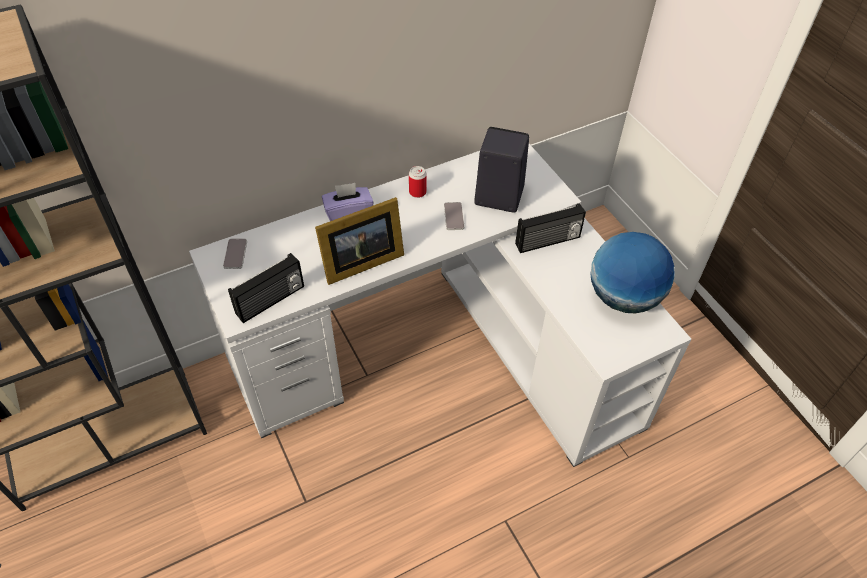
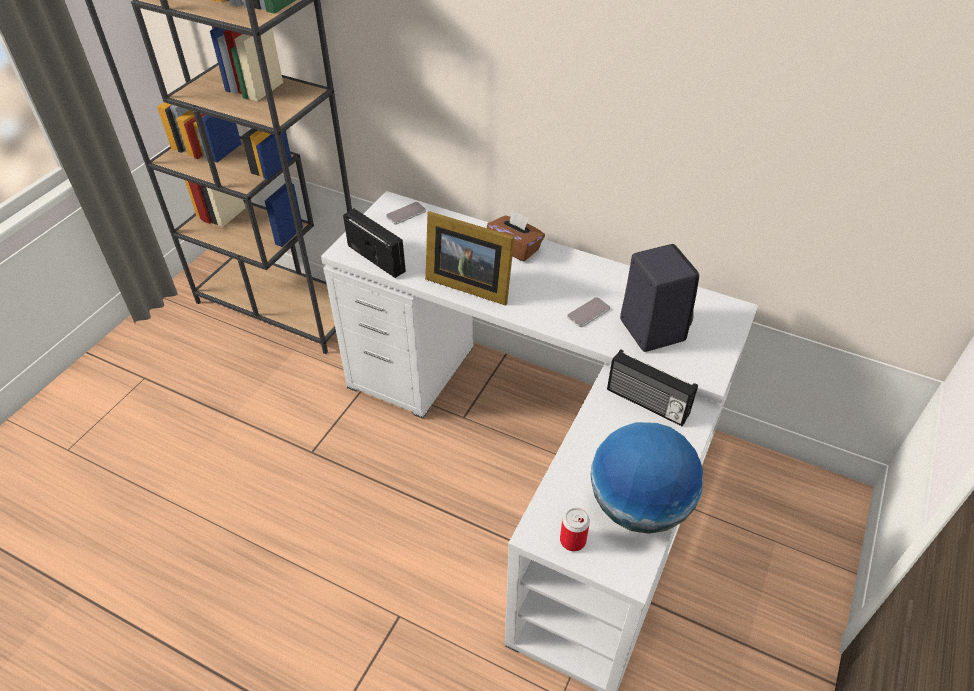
camera: 55 degrees right, 5 degrees down
radio [228,253,304,323] -> radio turned 150 degrees counterclockwise [343,209,406,278]
purple tissue box [322,183,374,221] -> brown tissue box [487,210,545,262]
can [409,166,427,198] -> can moved to [560,508,590,551]

